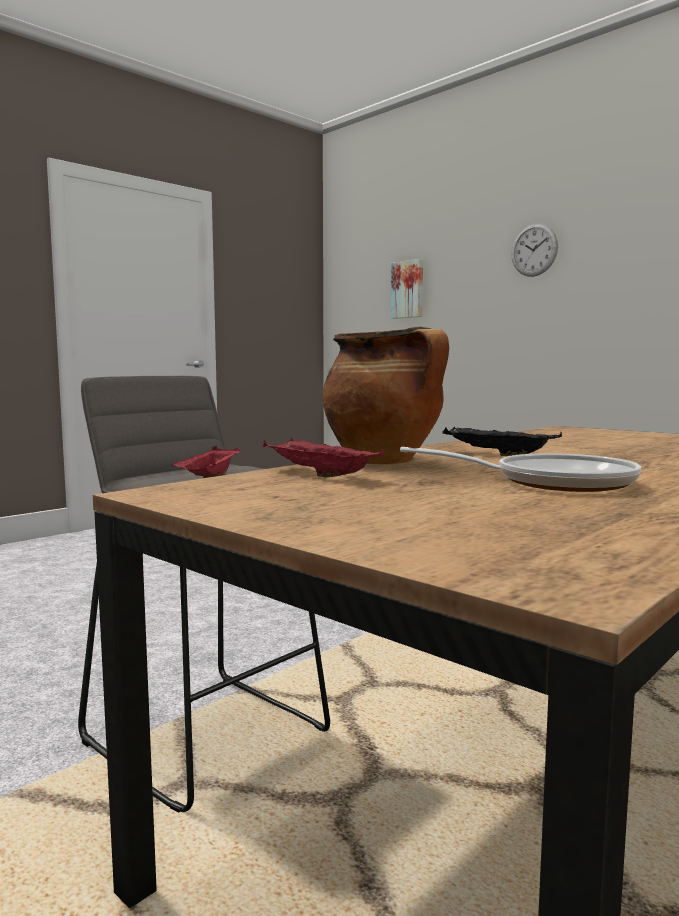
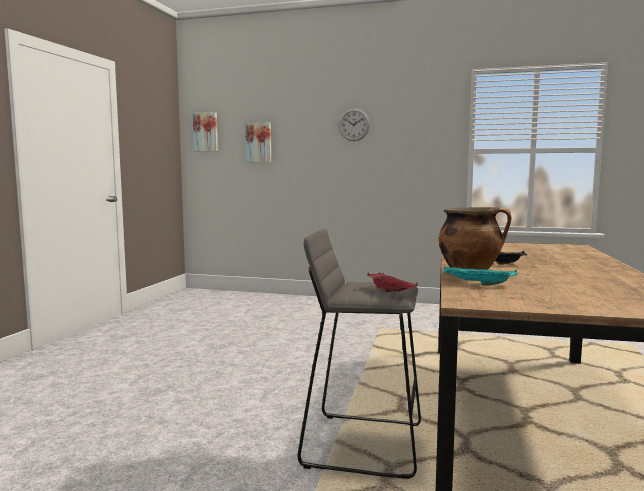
camera: 30 degrees left, 0 degrees up
red tray [263,437,384,477] -> turquoise tray [443,267,518,286]
frying pan [400,447,641,492] -> none
none -> picture [192,112,218,151]

